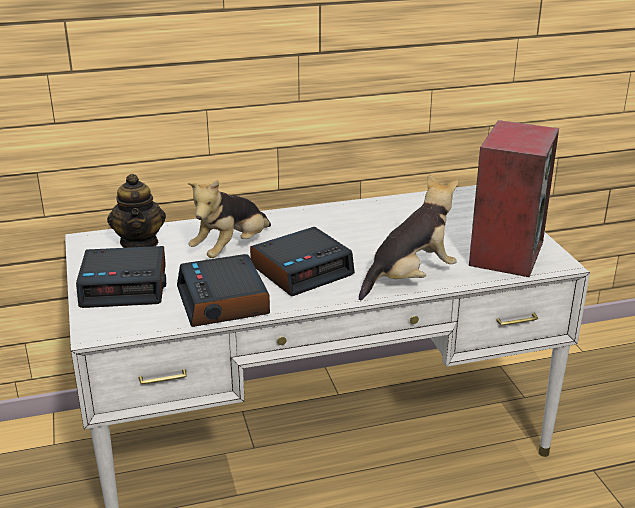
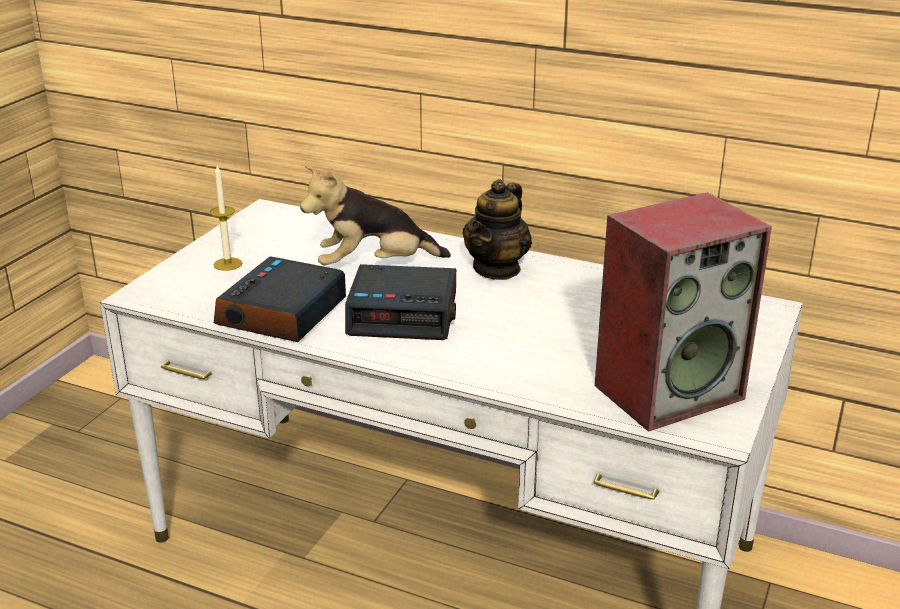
camera: 40 degrees right, 0 degrees up
alarm clock [76,246,166,308] -> candle [210,165,242,271]
teapot [107,174,166,248] -> teapot moved to [463,179,532,280]
plush toy [359,174,458,301] -> none

